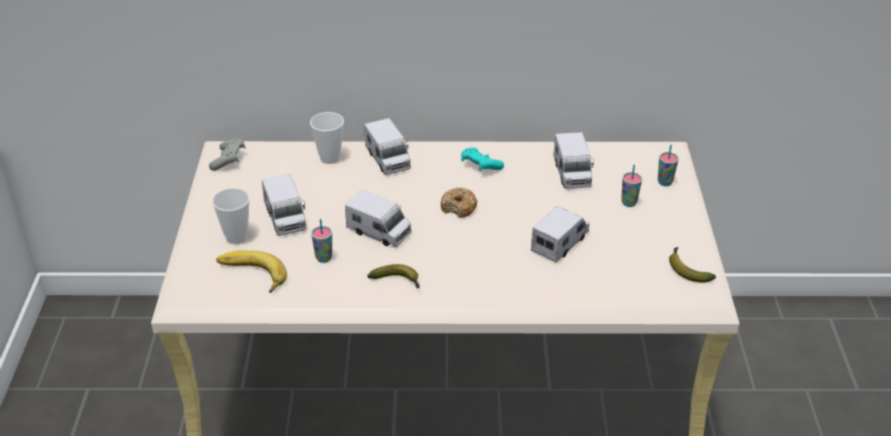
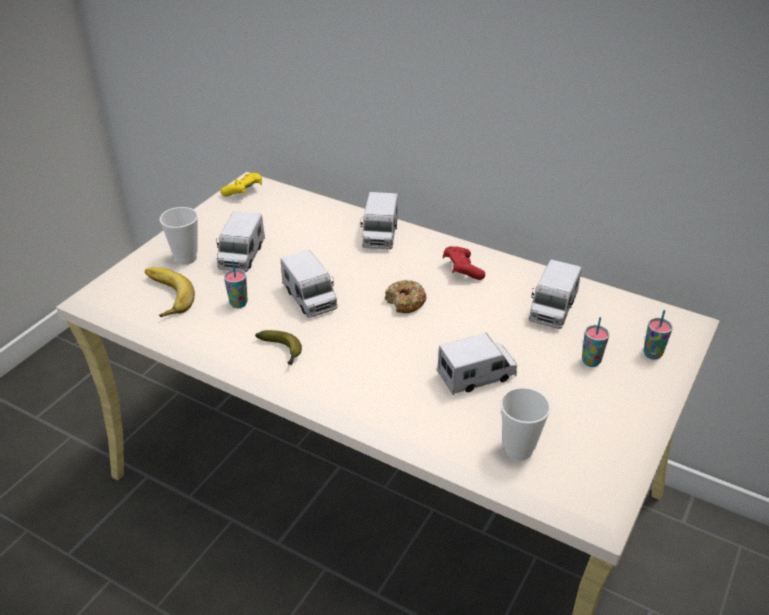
camera: 30 degrees right, 0 degrees up
grey game controller [209,139,246,171] -> yellow game controller [221,173,262,196]
cup [310,112,344,164] -> cup moved to [500,387,551,460]
turquoise game controller [461,148,504,171] -> red game controller [443,246,485,280]
banana [669,247,716,283] -> none

